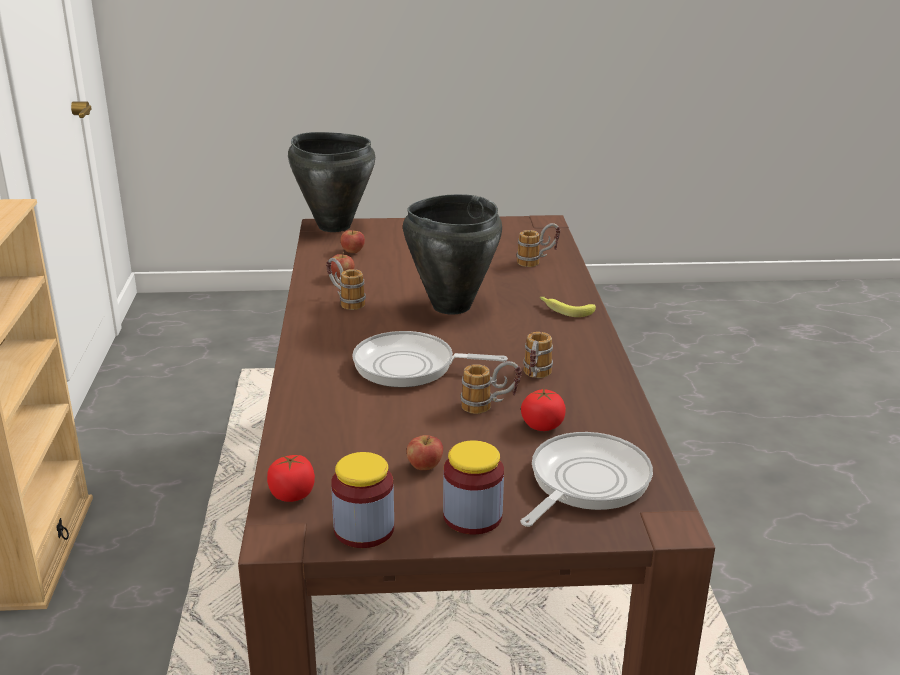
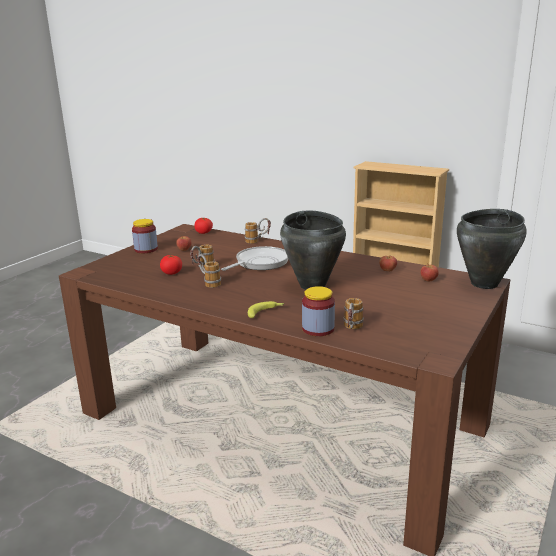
camera: 125 degrees right, 5 degrees down
mug [326,258,366,310] -> mug moved to [245,218,271,244]
jar [331,452,394,548] -> jar moved to [302,286,335,336]
frying pan [520,432,653,527] -> none

